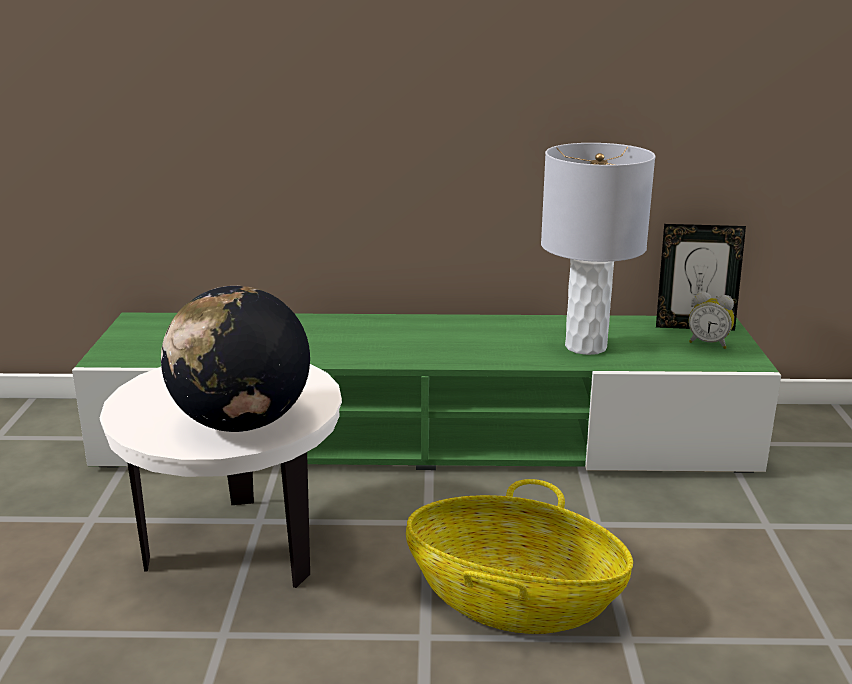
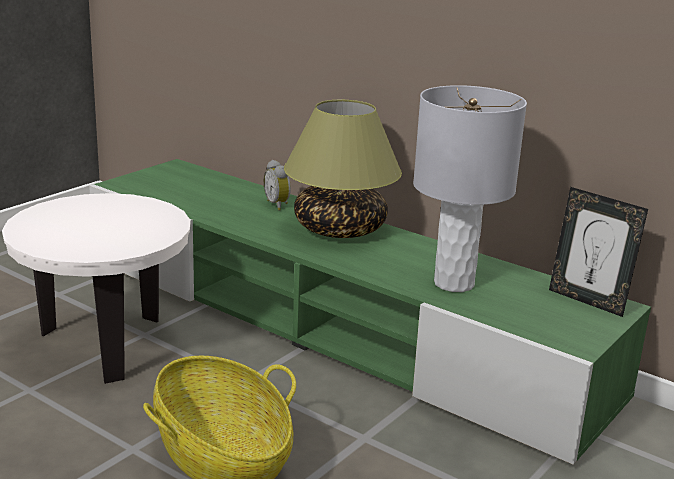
camera: 35 degrees right, 0 degrees up
globe [161,286,310,432] -> none
alarm clock [689,292,734,349] -> alarm clock moved to [264,160,291,210]
none -> table lamp [284,100,402,238]

